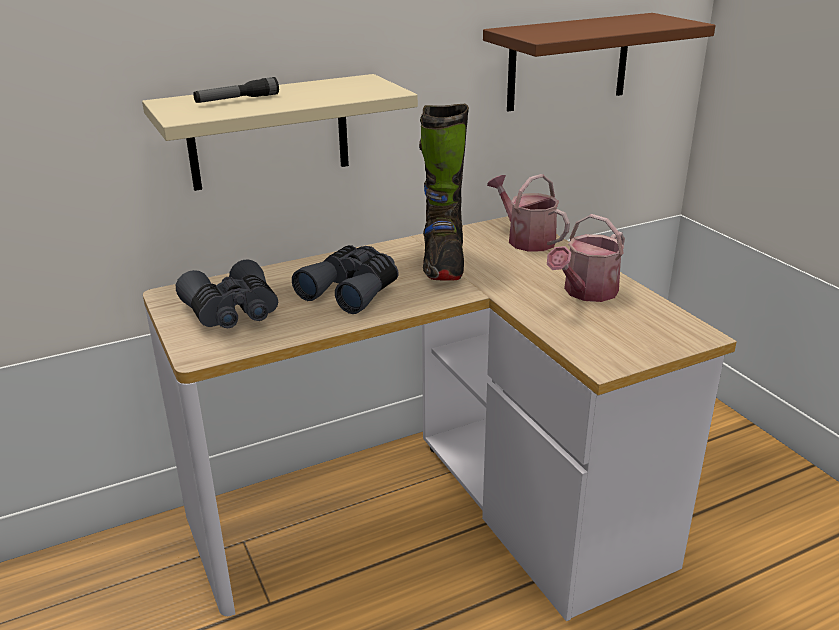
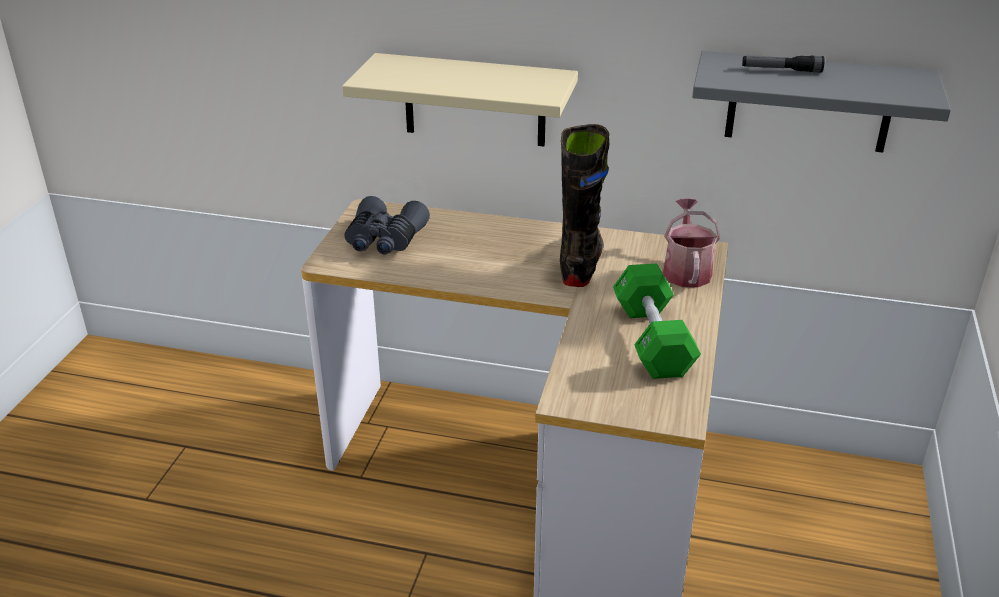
camera: 40 degrees right, 5 degrees up
flashlight [193,77,279,103] -> flashlight moved to [742,56,825,73]
grey binoculars [292,245,399,314] -> none
black boot [419,104,469,281] -> black boot turned 150 degrees clockwise [560,124,609,287]
brown shelf [483,13,715,112] -> grey shelf [692,51,951,152]
watering can [547,214,625,302] -> green dumbbell [613,263,701,379]

